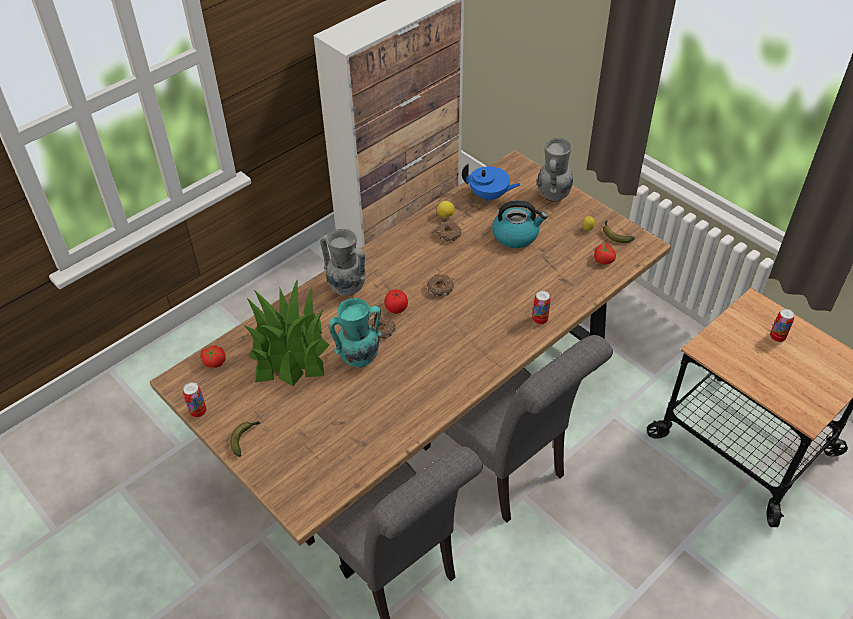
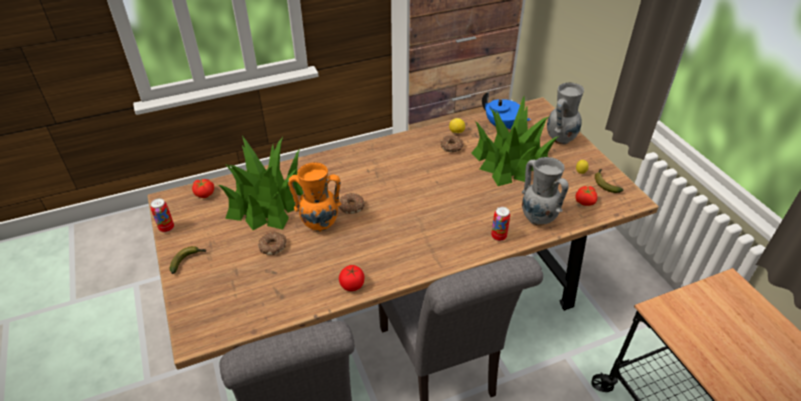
camera: 20 degrees right, 5 degrees down
grey vase [320,229,367,297] -> grey vase moved to [522,157,569,226]
turquoise vase [329,298,381,368] -> orange vase [288,163,341,232]
tomato [384,289,408,314] -> tomato moved to [339,265,364,291]
donut [427,274,454,297] -> donut moved to [258,232,287,255]
kettle [492,200,548,248] -> potted plant [471,96,559,186]
can [770,309,794,342] -> none

